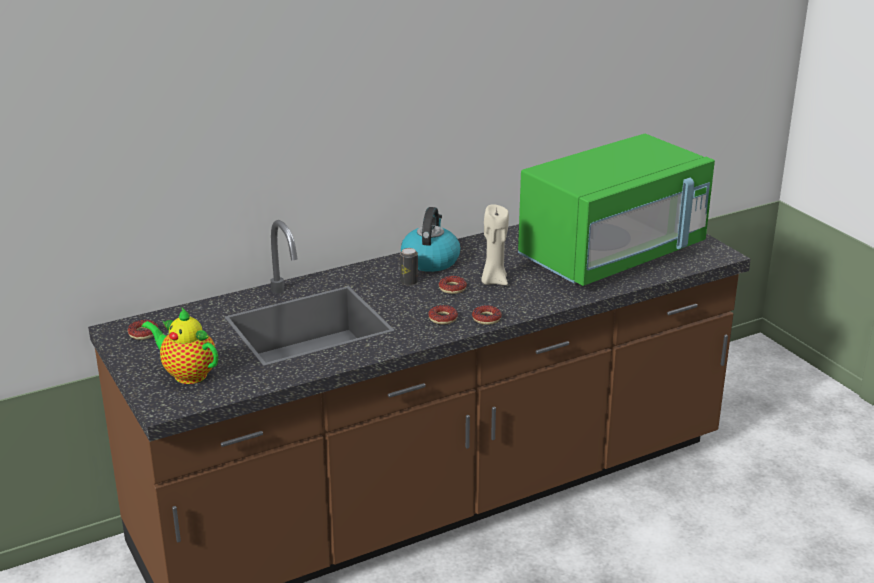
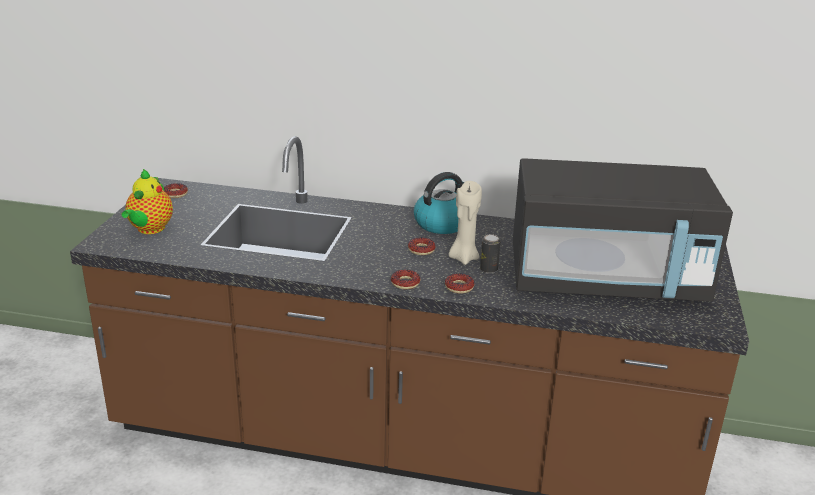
camera: 40 degrees right, 0 degrees up
teapot [142,308,218,384] -> teapot turned 150 degrees counterclockwise [121,169,173,234]
can [400,248,418,286] -> can moved to [480,234,500,273]
donut [428,305,458,324] -> donut moved to [445,273,474,294]
green microwave [518,134,715,286] -> black microwave [513,158,733,302]

